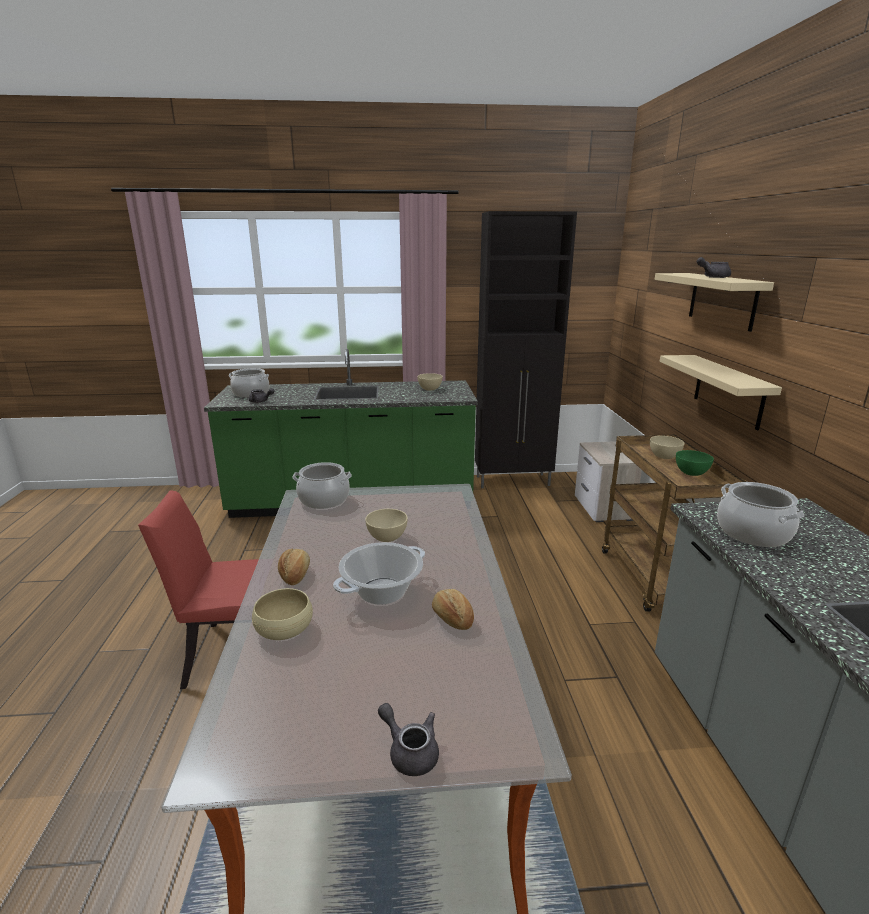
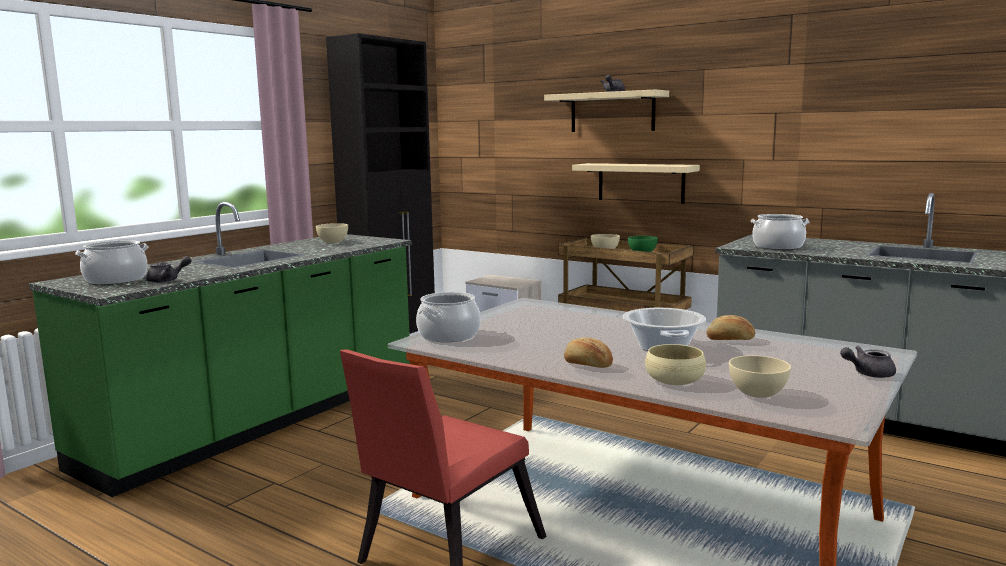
camera: 50 degrees left, 10 degrees down
beige bowl [365,509,408,542] -> beige bowl moved to [729,355,791,398]

